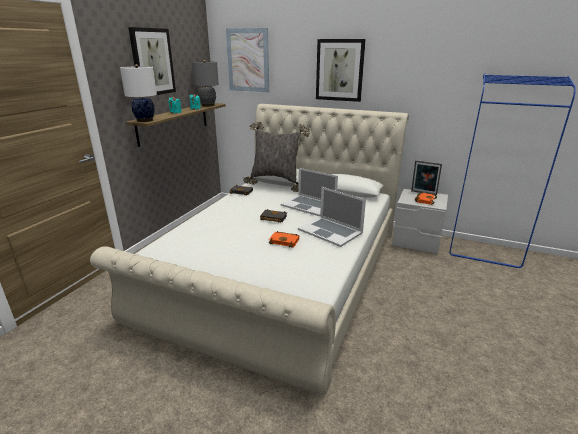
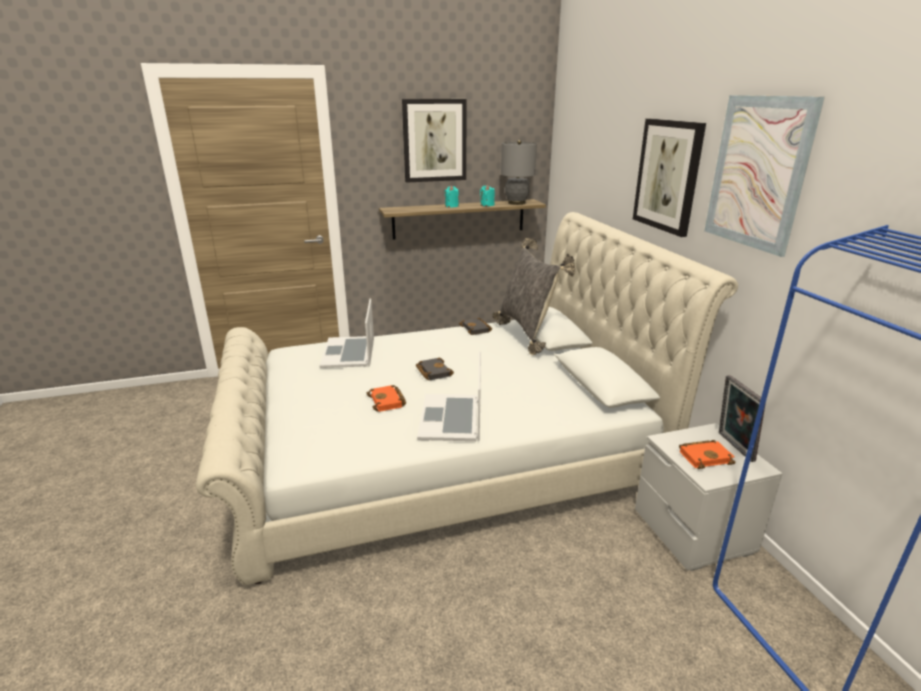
camera: 50 degrees right, 0 degrees up
white table lamp [120,64,157,122] -> none
picture [226,28,269,92] -> picture moved to [704,95,825,257]
laptop [281,168,338,217] -> laptop moved to [319,299,374,368]

